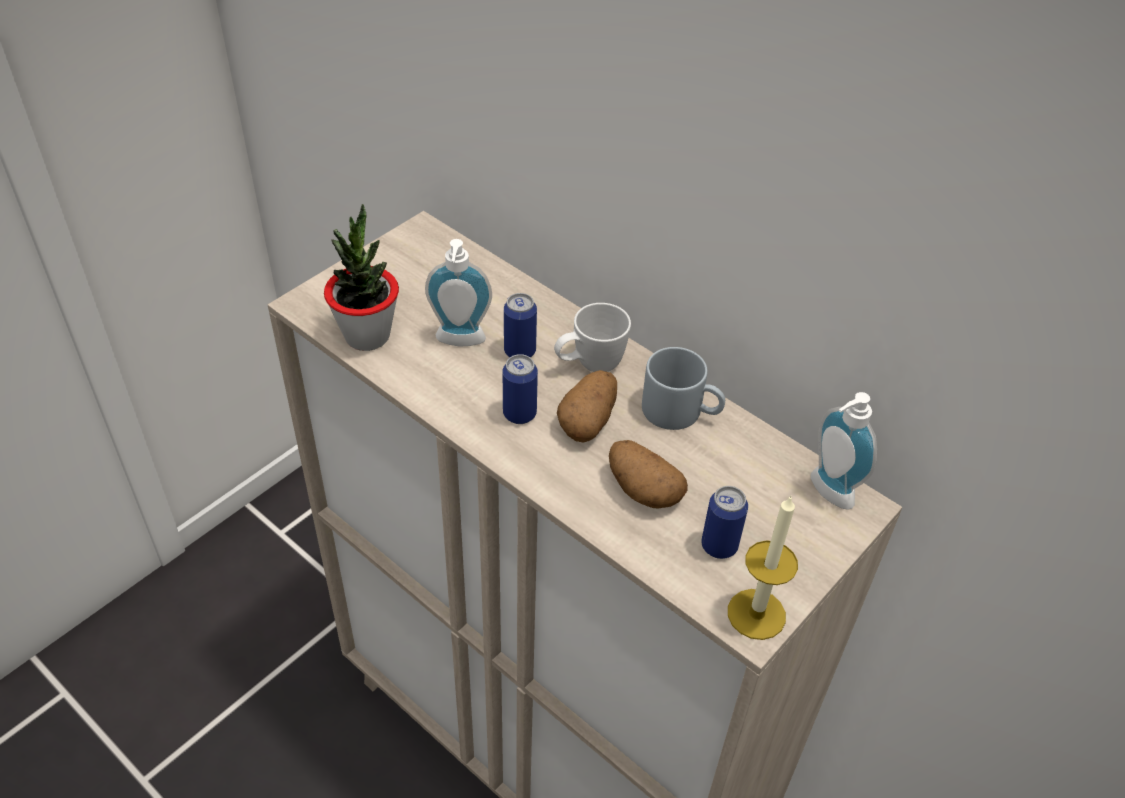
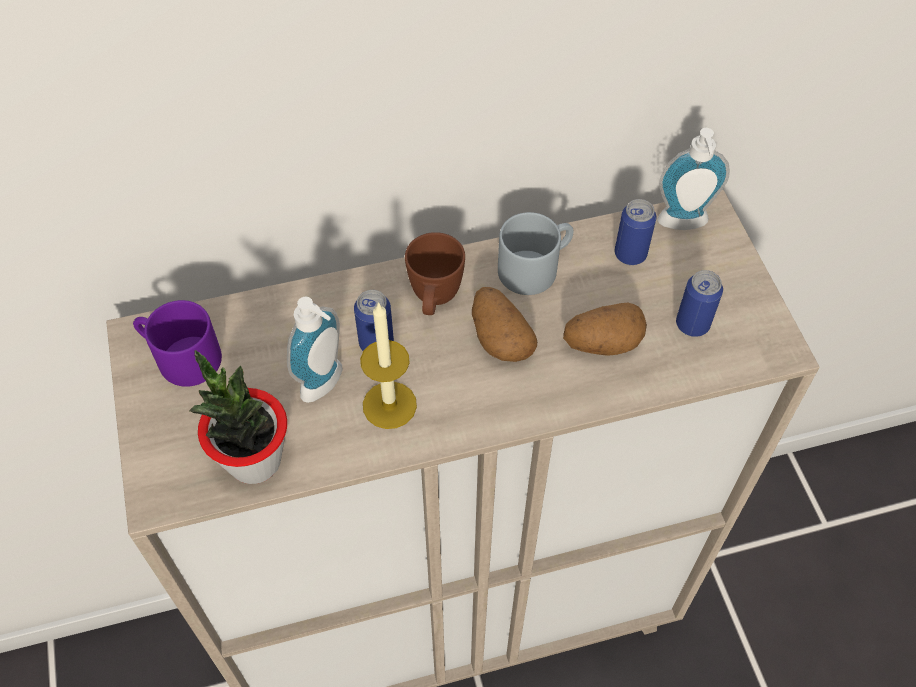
camera: 55 degrees left, 10 degrees up
can [503,354,538,424] -> can moved to [615,199,656,265]
white mug [554,303,631,372] -> brown mug [405,232,465,315]
candle [728,495,798,640] -> candle moved to [360,302,417,429]
none -> purple mug [133,300,222,387]

